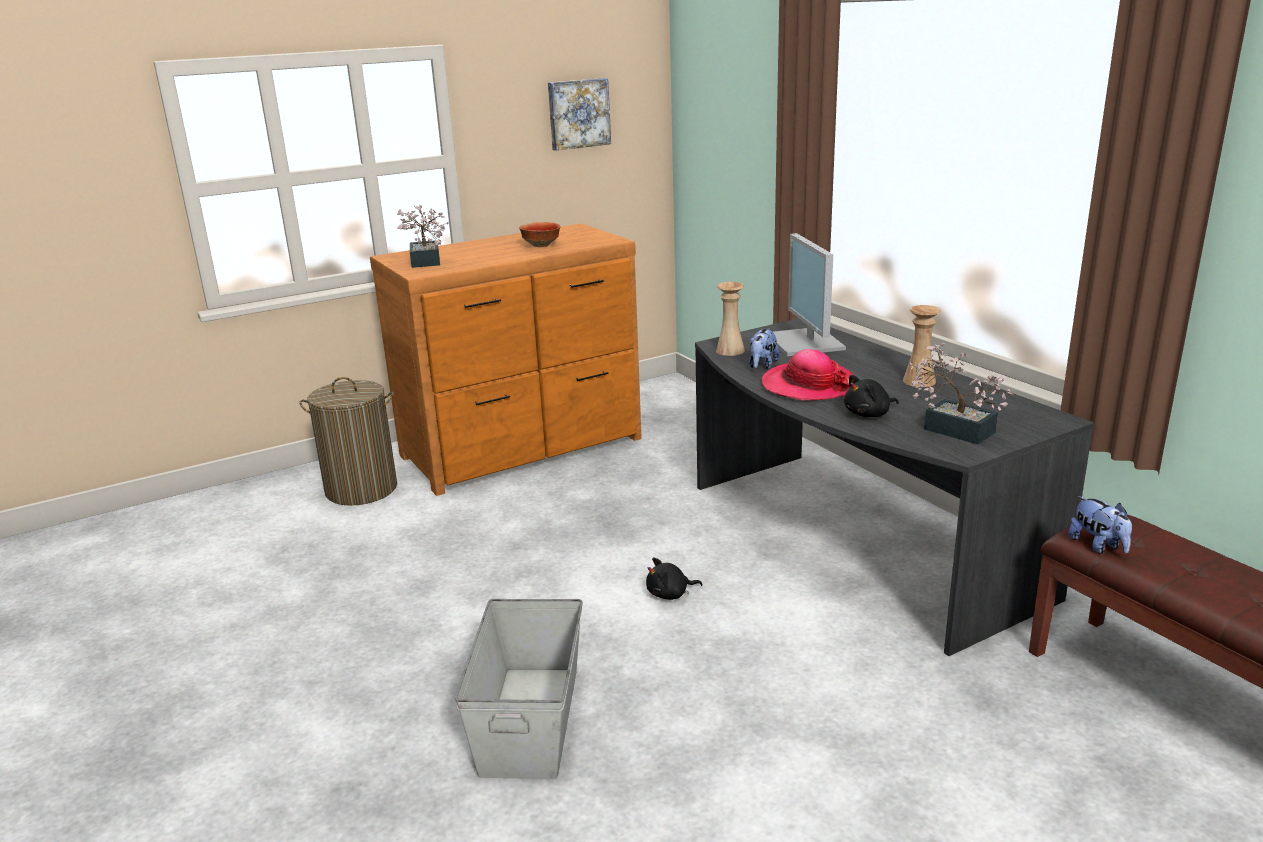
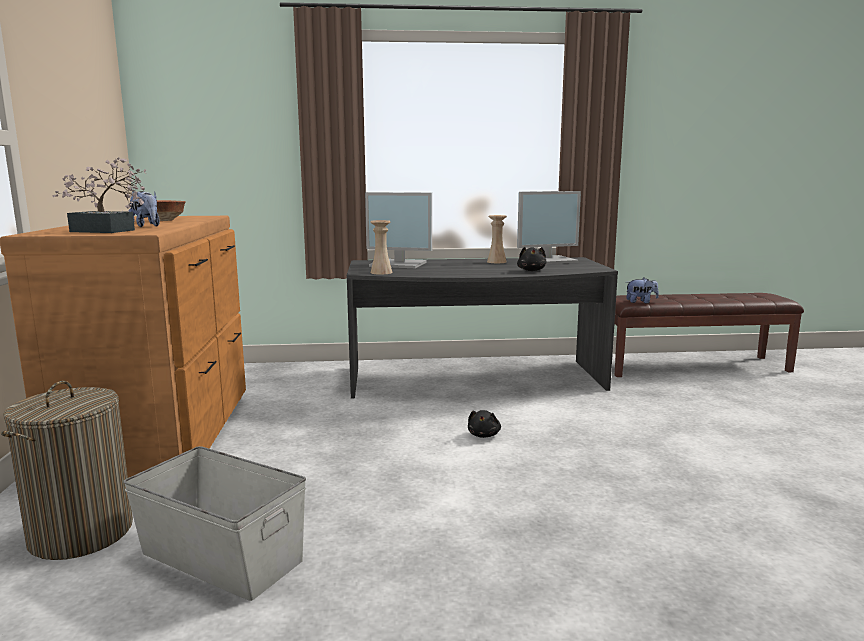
camera: 65 degrees left, 10 degrees down
grey storage box [455,599,583,779] -> grey storage box moved to [123,446,306,601]
picture [548,78,611,151] -> none
plush toy [749,328,780,370] -> plush toy moved to [129,191,160,227]
hat [762,349,854,400] -> none
potted plant [909,342,1013,444] -> none
none -> monitor [517,191,581,264]

